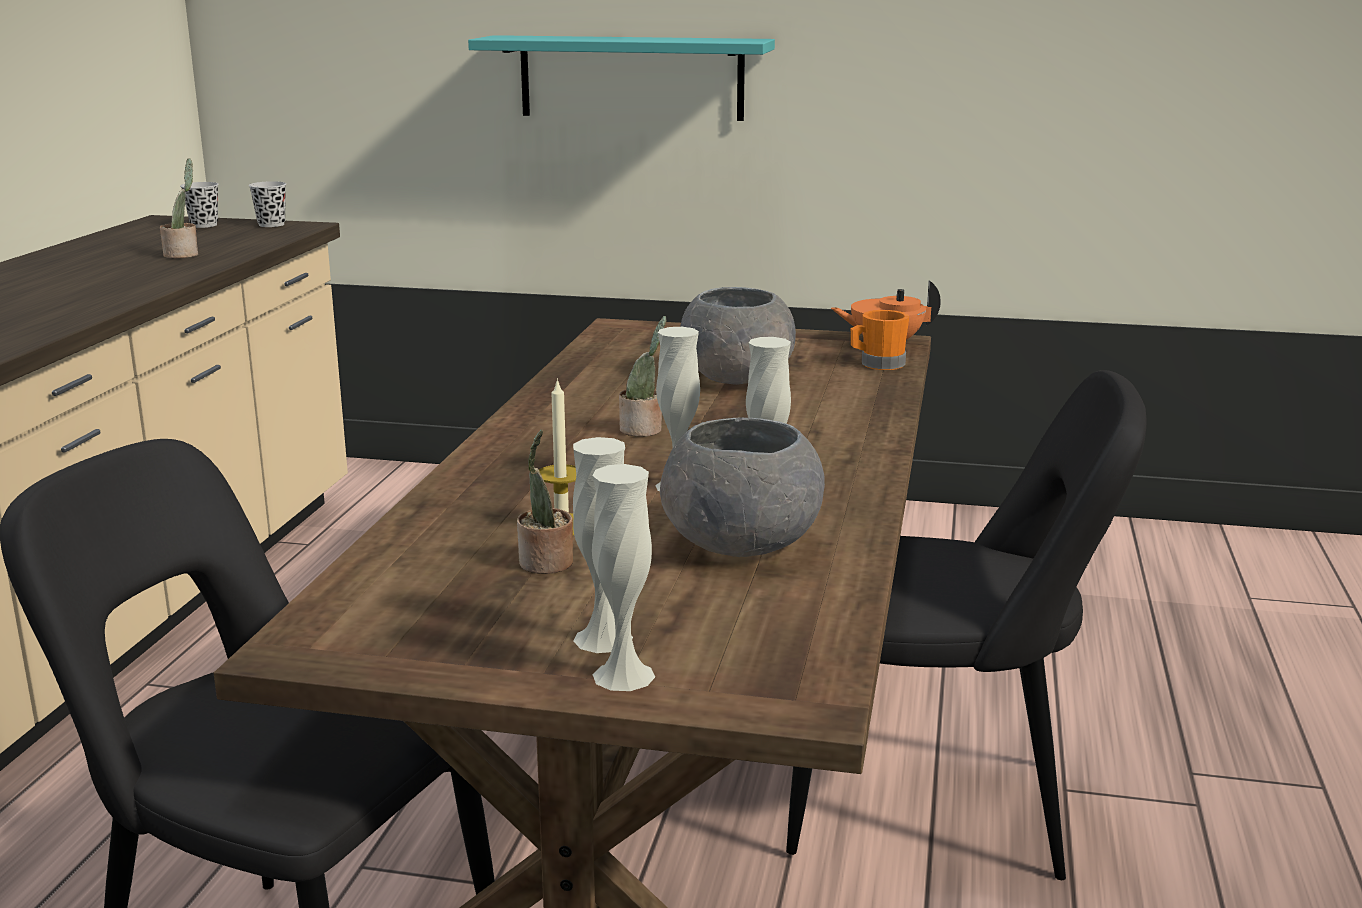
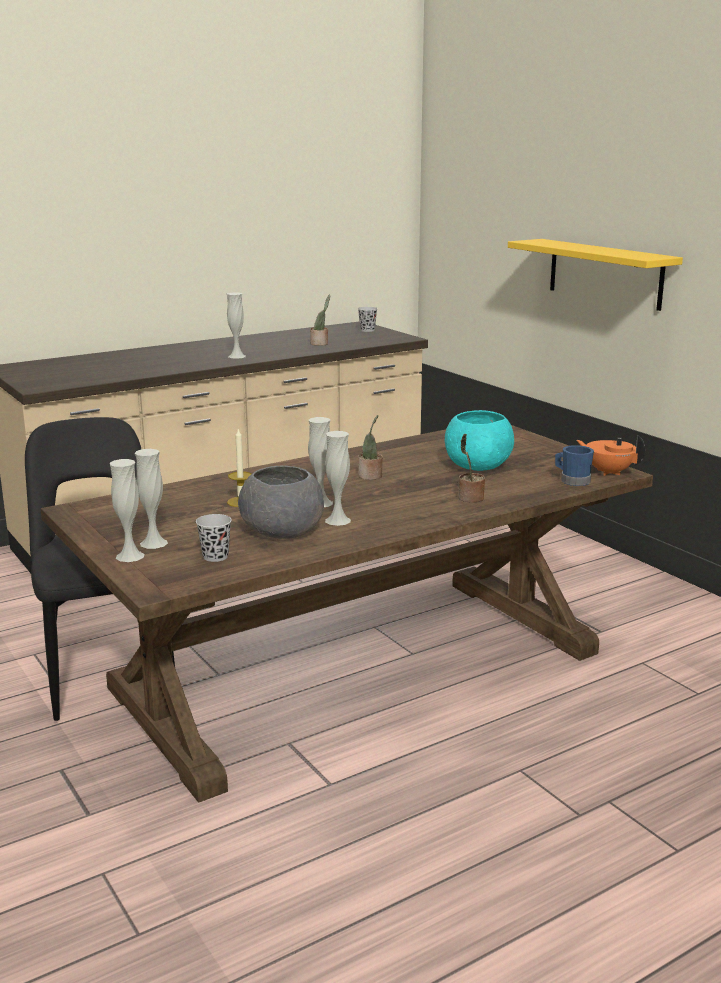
camera: 45 degrees right, 0 degrees up
black cup [249,181,286,227] -> black cup moved to [196,514,232,562]
turquoise shelf [468,35,775,121] -> yellow shelf [508,239,683,311]
potted plant [517,429,573,574] -> potted plant moved to [459,434,485,503]
grey bowl [680,287,796,385] -> turquoise bowl [445,410,514,471]
black chair [786,370,1146,880] -> none
orange mug [851,310,909,370] -> blue mug [555,445,594,486]
none -> white vase [227,293,246,359]

